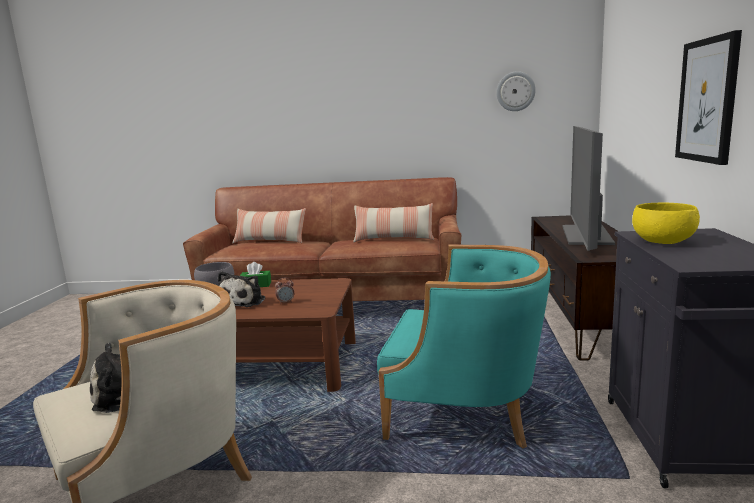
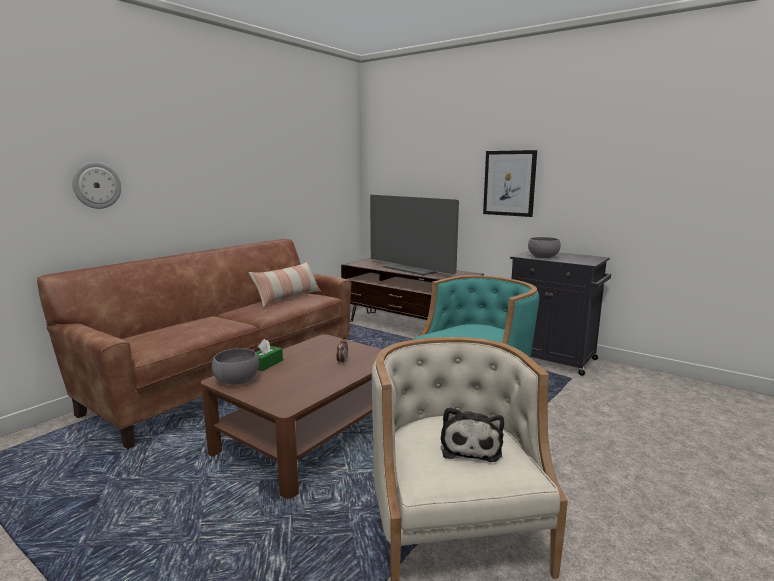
camera: 60 degrees left, 0 degrees up
plush toy [218,271,265,307] -> none
pillow [232,208,306,243] -> none
wall clock [497,71,536,111] -> wall clock moved to [72,162,121,209]
yellow bowl [632,202,700,244] -> grey bowl [528,237,561,258]

